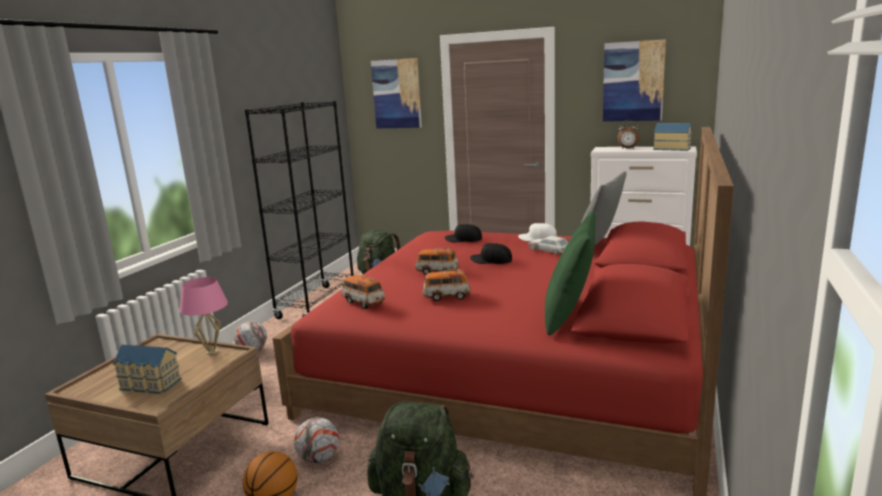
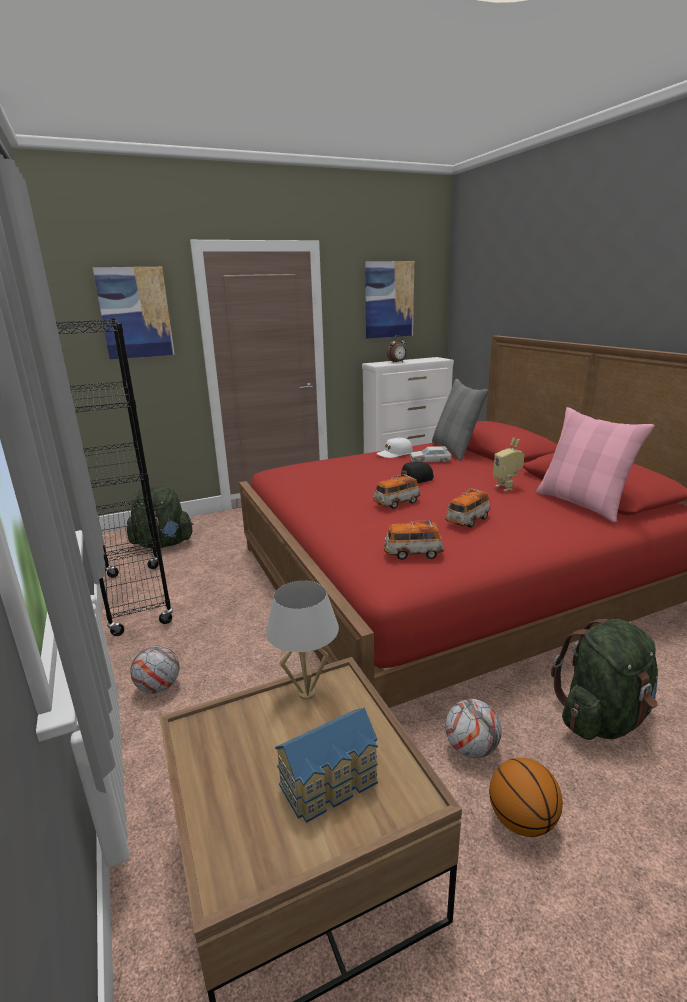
camera: 45 degrees left, 5 degrees up
pink table lamp [180,277,228,355] -> white table lamp [266,581,339,700]
black cap [445,224,482,242] -> none
green pillow [545,211,595,335] -> pink pillow [536,407,655,523]
toy house [653,123,692,151] -> none
none -> toy robot [493,437,524,491]

